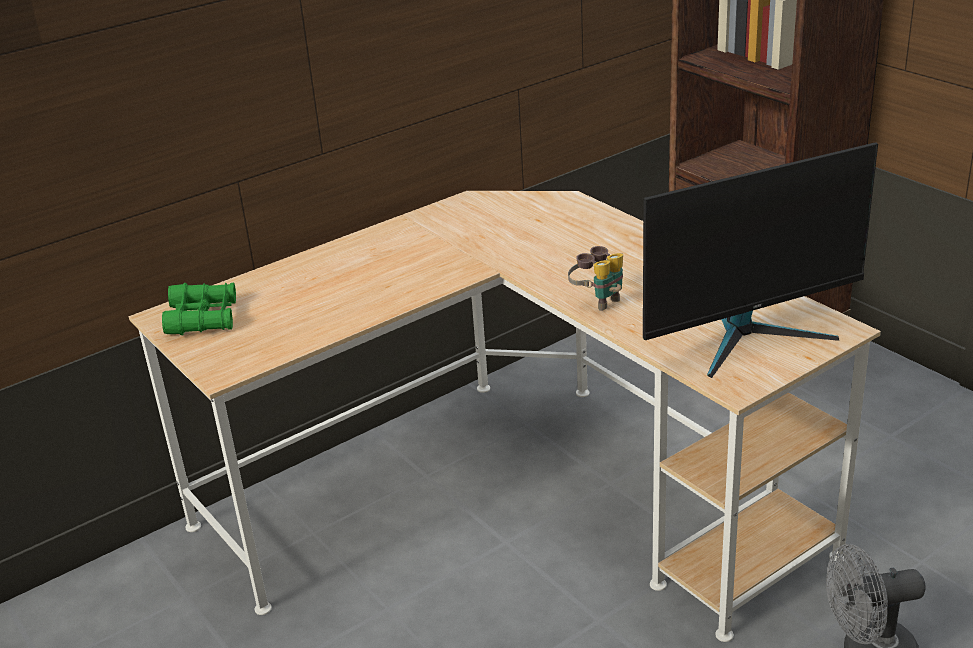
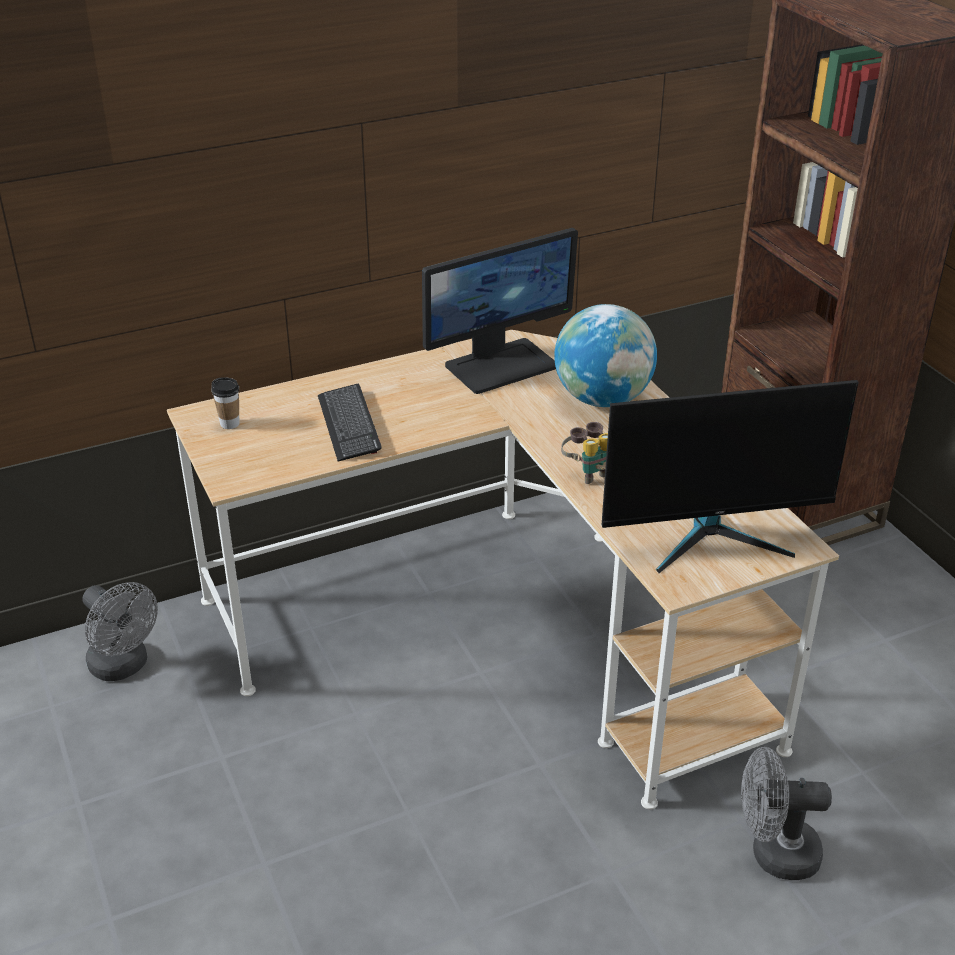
camera: 10 degrees right, 5 degrees up
green binoculars [162,283,236,335] -> cup [211,377,240,429]
none -> grey fan [83,582,158,681]
none -> keyboard [318,384,382,462]
none -> monitor [422,228,578,394]
none -> globe [554,304,657,407]

